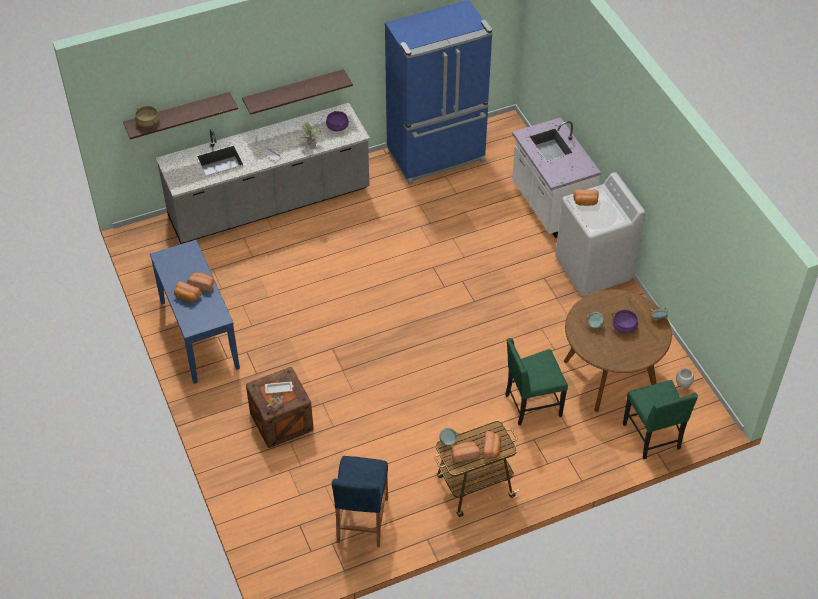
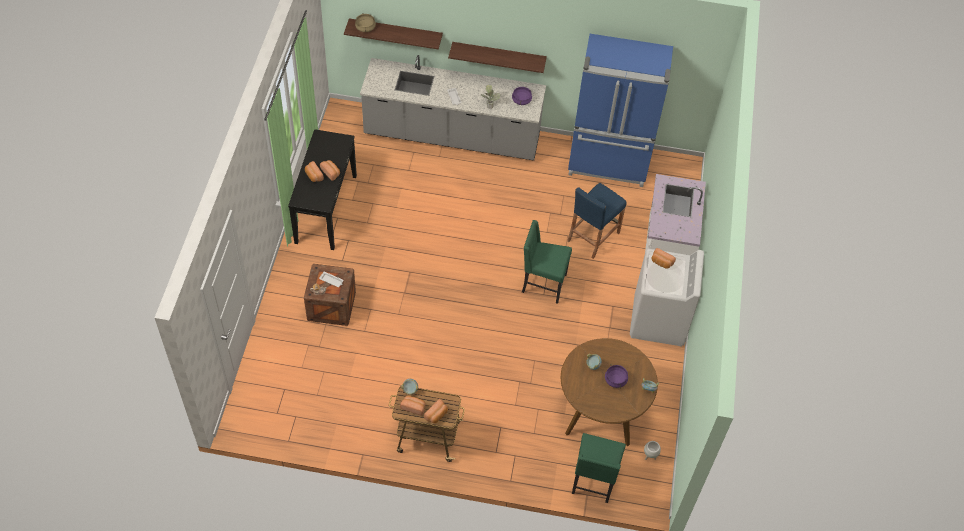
camera: 30 degrees right, 5 degrees up
blue console table [150,240,240,384] -> black console table [288,129,357,250]
blue stool [332,456,388,547] -> blue stool moved to [567,183,627,259]
green chair [505,338,568,425] -> green chair moved to [522,220,572,304]

